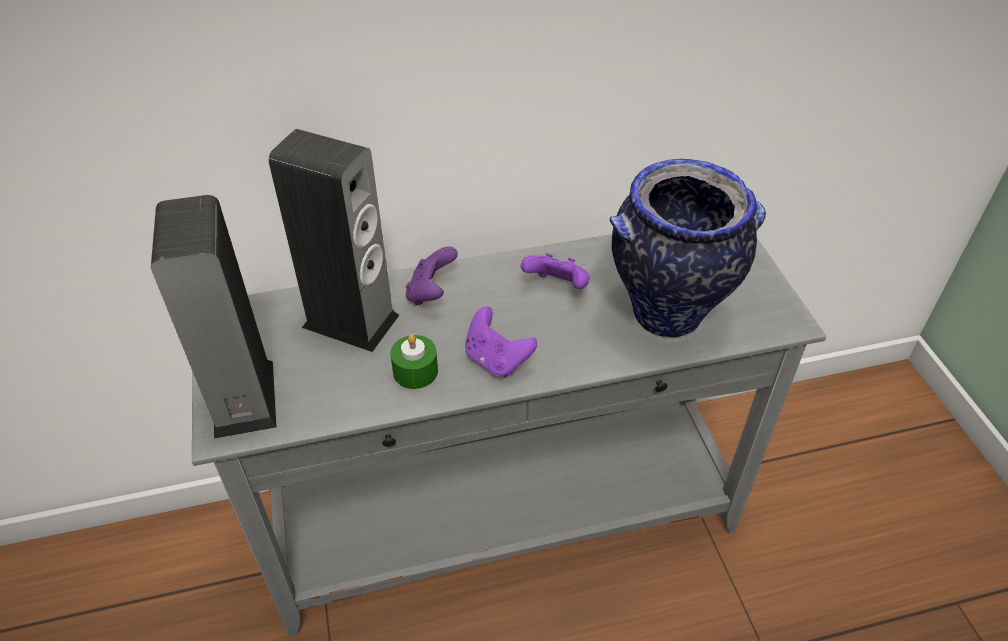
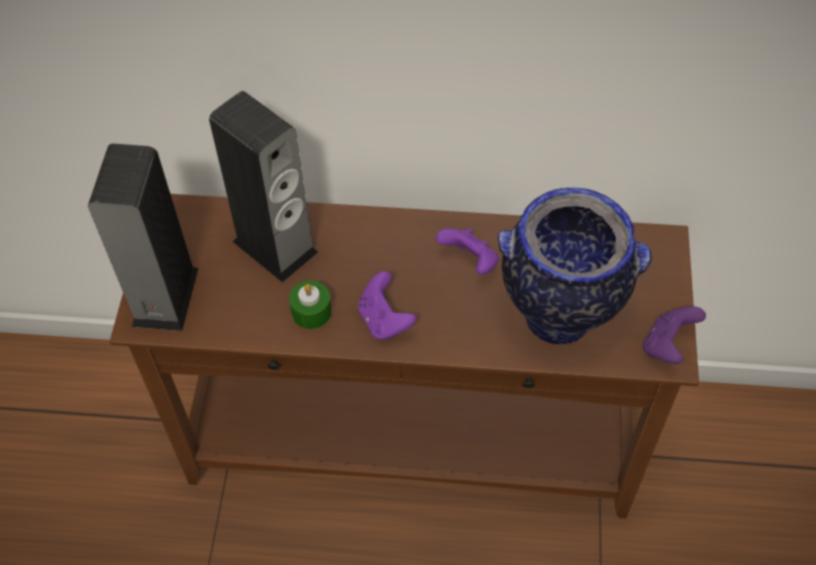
camera: 20 degrees right, 10 degrees up
grey console table [192,234,826,636] -> brown console table [110,194,699,518]
purple game controller [406,246,458,306] -> purple game controller moved to [643,306,706,364]

